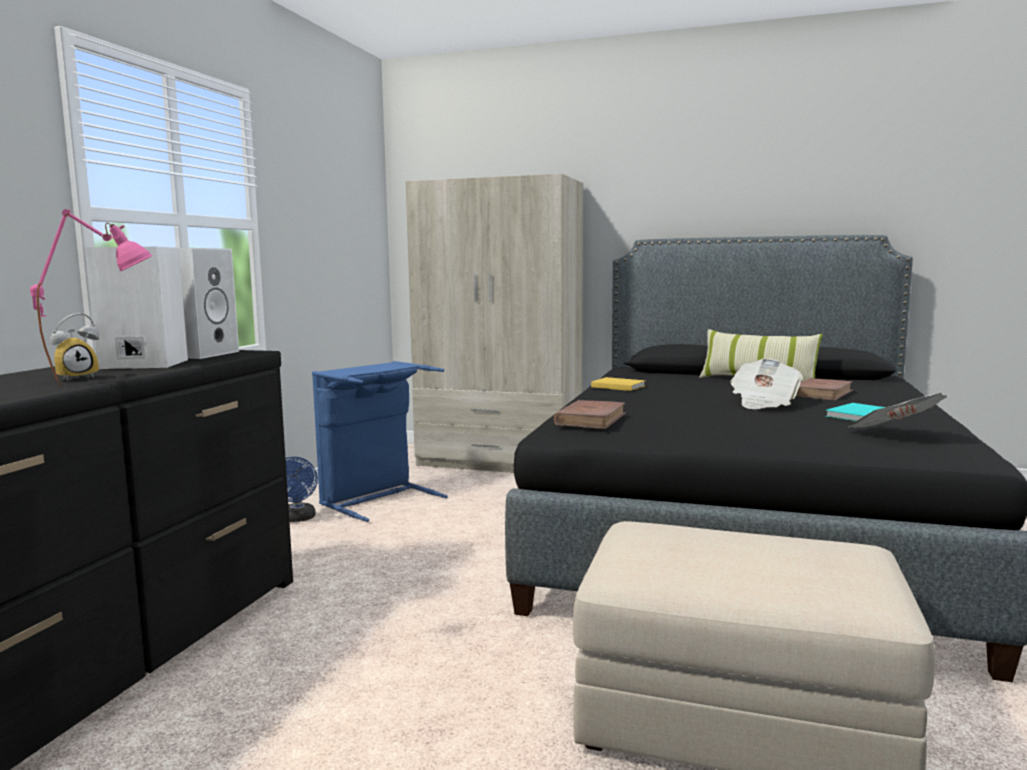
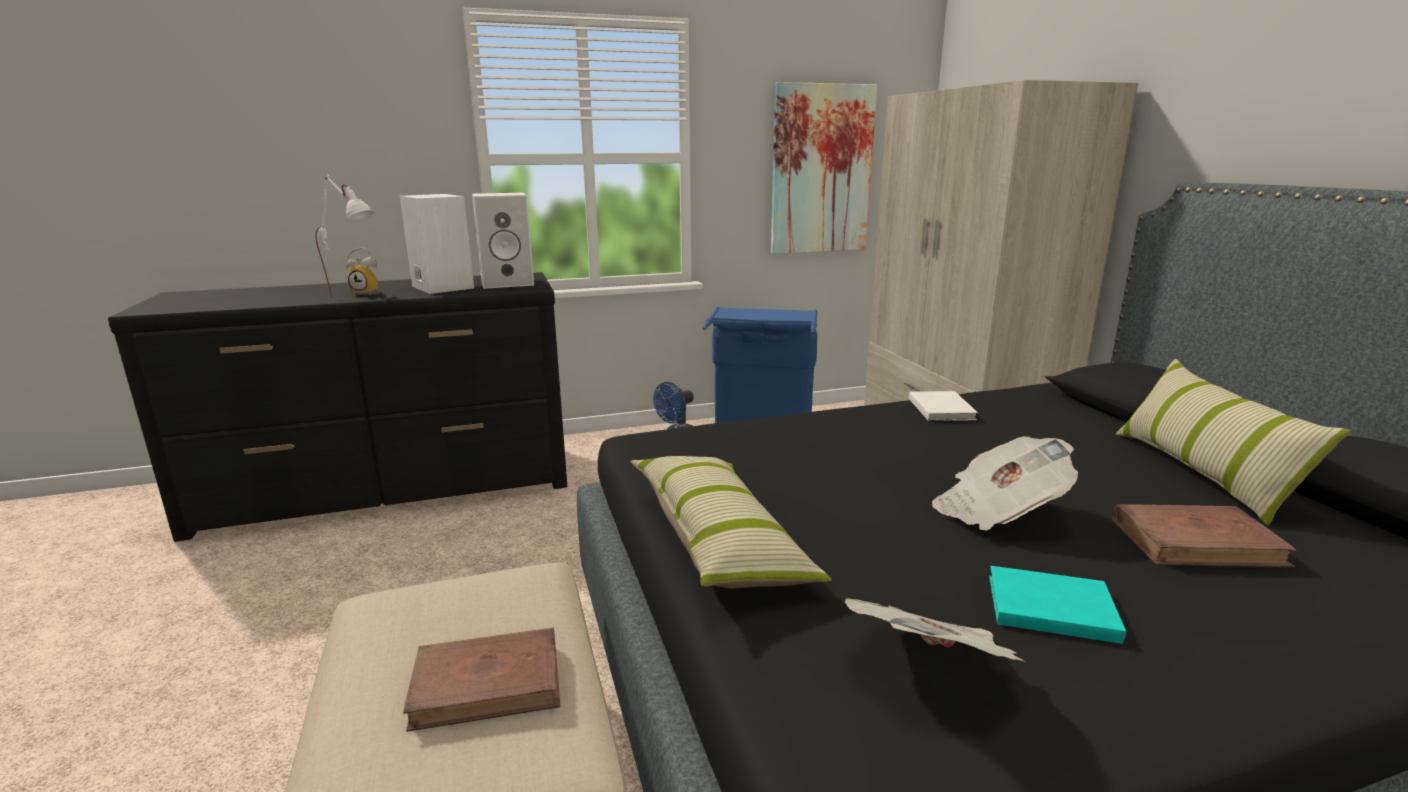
camera: 55 degrees right, 10 degrees up
pink table lamp [30,209,153,386] -> white table lamp [315,174,374,299]
brown book [553,400,627,429] -> brown book moved to [403,628,560,732]
yellow book [591,377,646,391] -> white book [909,391,978,421]
none -> pillow [631,456,832,588]
none -> picture [771,82,877,254]

